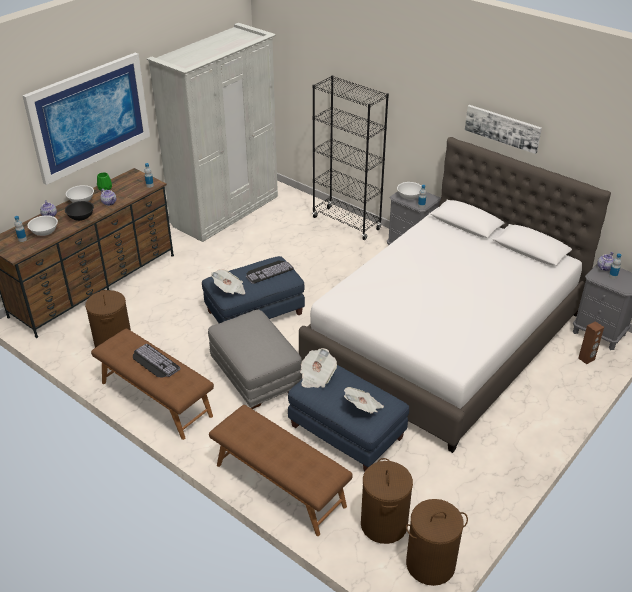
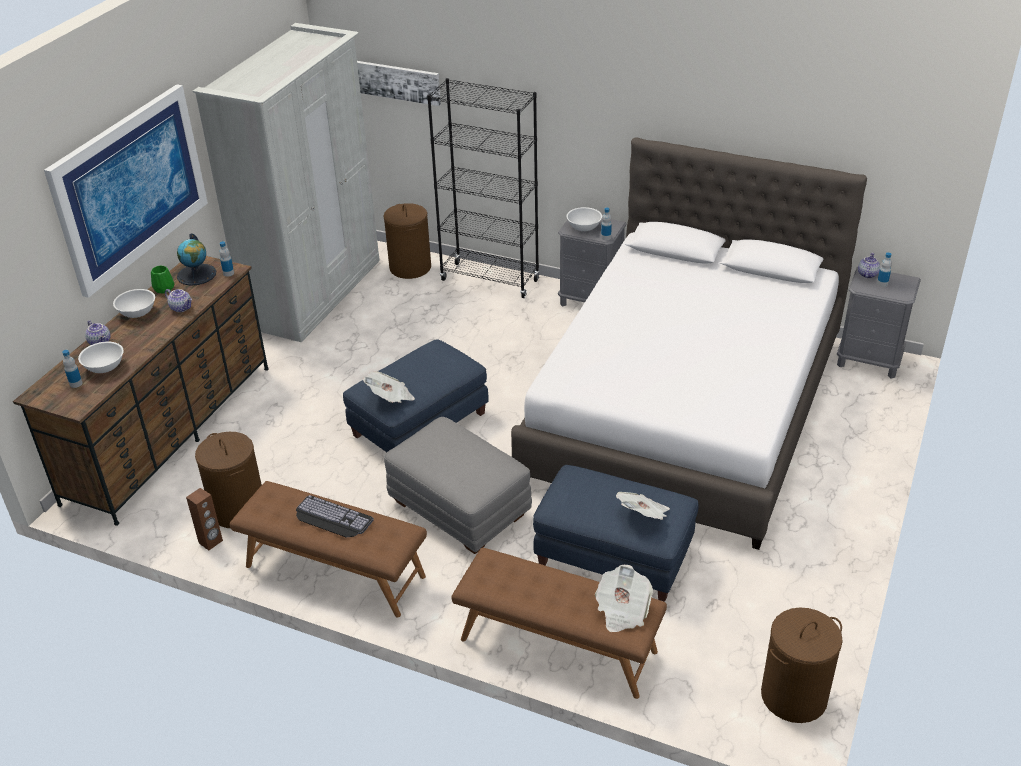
camera: 15 degrees left, 0 degrees up
black bowl [65,201,94,221] -> none
keyboard [246,261,294,284] -> none
newspaper [300,348,337,388] -> newspaper moved to [595,565,653,632]
brown laundry basket [361,458,413,544] -> brown laundry basket moved to [384,203,431,279]
picture [465,105,542,154] -> picture moved to [357,61,441,106]
brown speaker [578,321,604,364] -> brown speaker moved to [186,488,223,550]
none -> globe [177,233,216,286]

